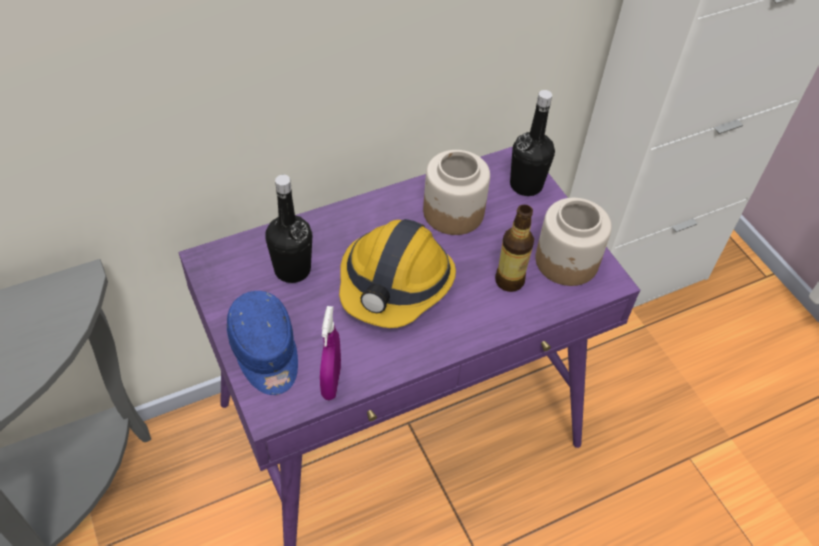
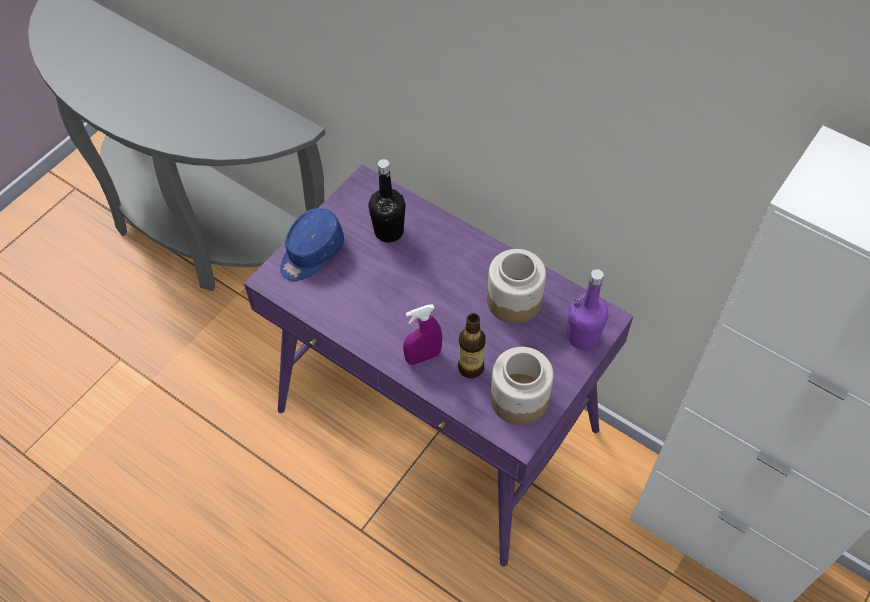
camera: 65 degrees right, 5 degrees up
purple spray bottle [320,306,341,400] -> purple spray bottle moved to [403,304,442,365]
hard hat [339,219,456,328] -> none
black bottle [510,90,555,196] -> purple bottle [567,269,608,350]

